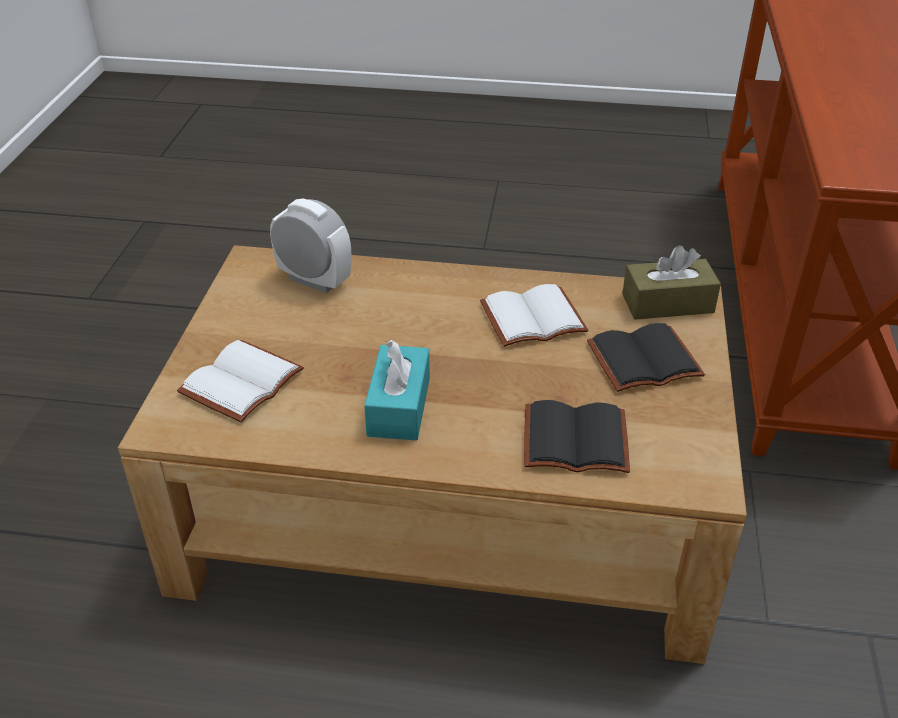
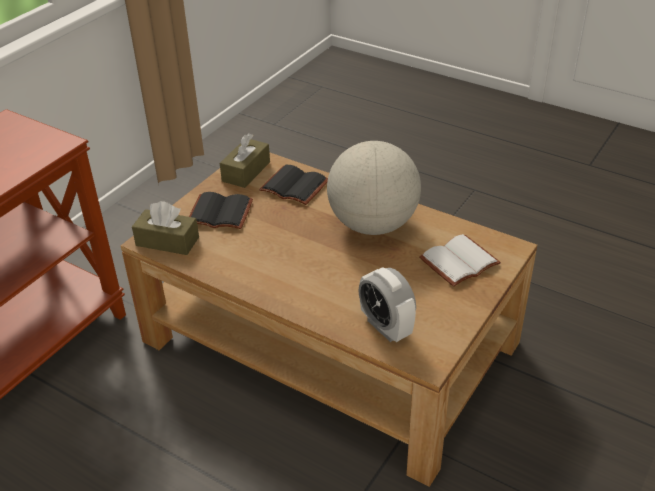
camera: 155 degrees left, 0 degrees up
turquoise tissue box [364,340,430,440] -> globe [327,141,421,235]
white book [480,284,588,347] -> none
none -> brown tissue box [220,133,270,188]

